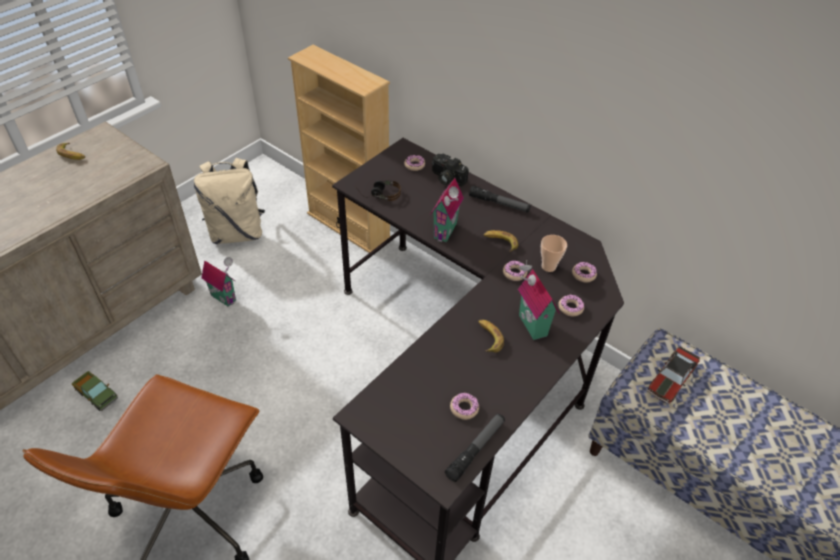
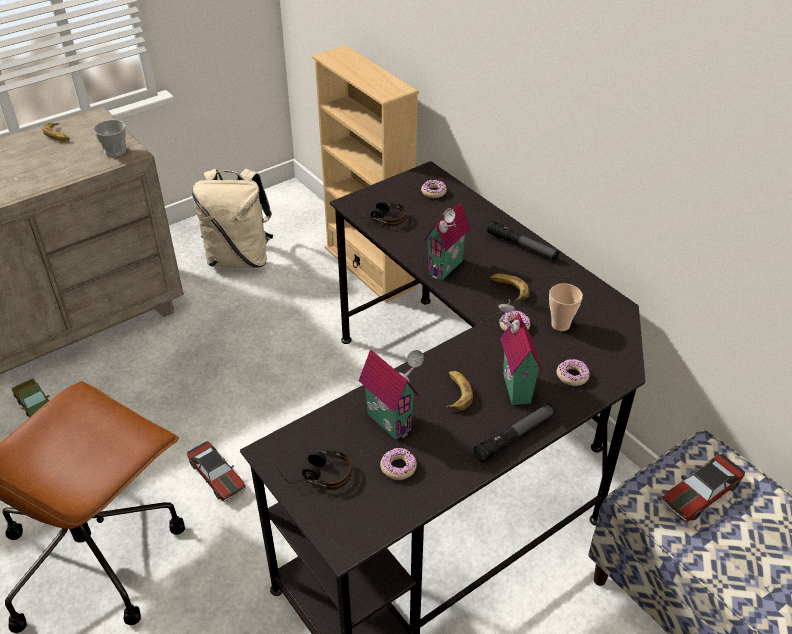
camera: 15 degrees right, 5 degrees down
toy house [201,257,236,307] -> toy house moved to [359,349,424,440]
camera [432,154,469,186] -> none
flashlight [445,414,505,482] -> flashlight moved to [473,403,555,462]
donut [572,262,597,282] -> none
none -> cup [93,120,126,157]
none -> toy car [187,441,246,502]
none -> headphones [274,450,352,490]

